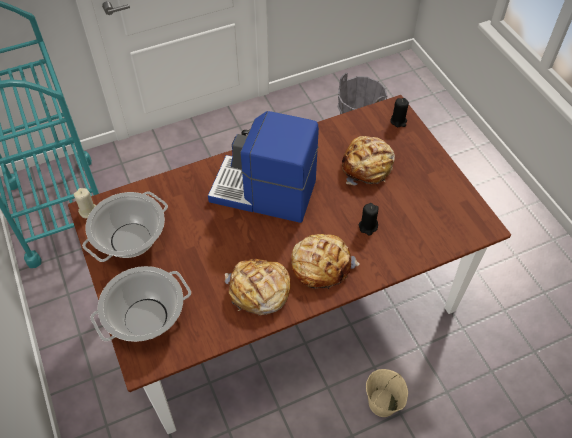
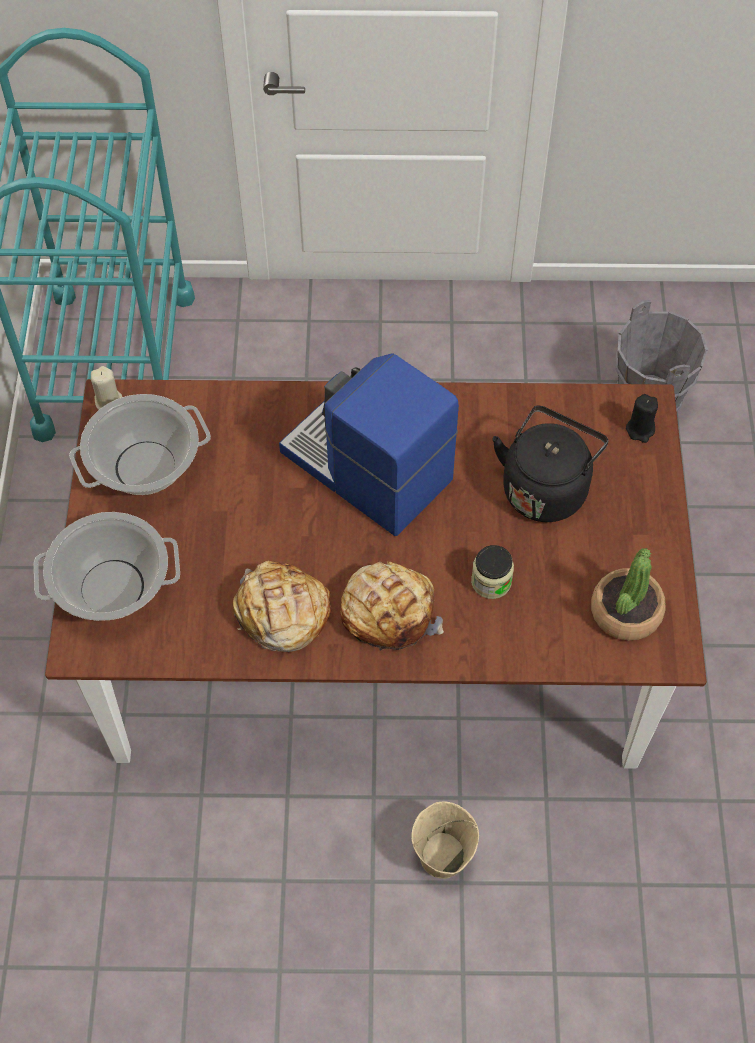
camera: 25 degrees right, 5 degrees up
bread [342,136,395,186] -> black kettle [492,406,608,522]
black candle [359,203,378,236] -> jar [471,545,514,599]
none -> potted plant [591,548,666,640]

